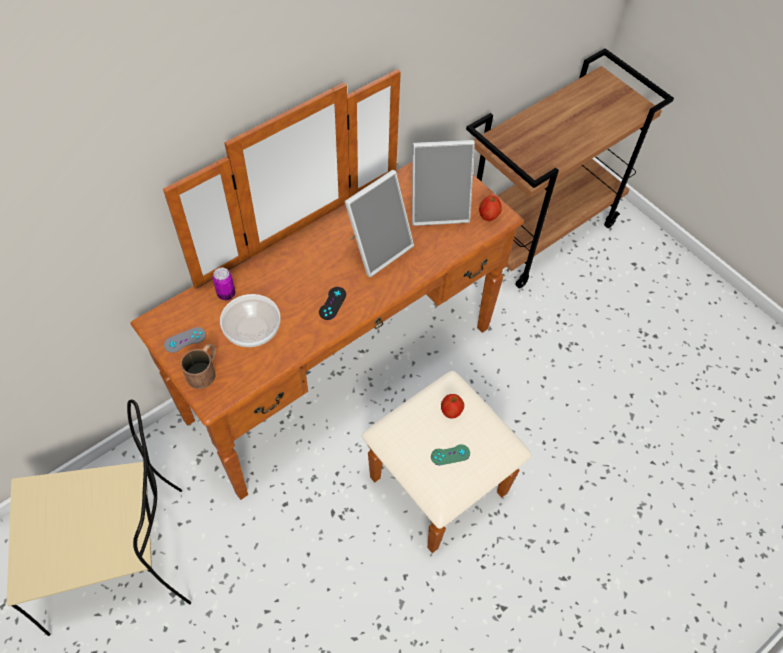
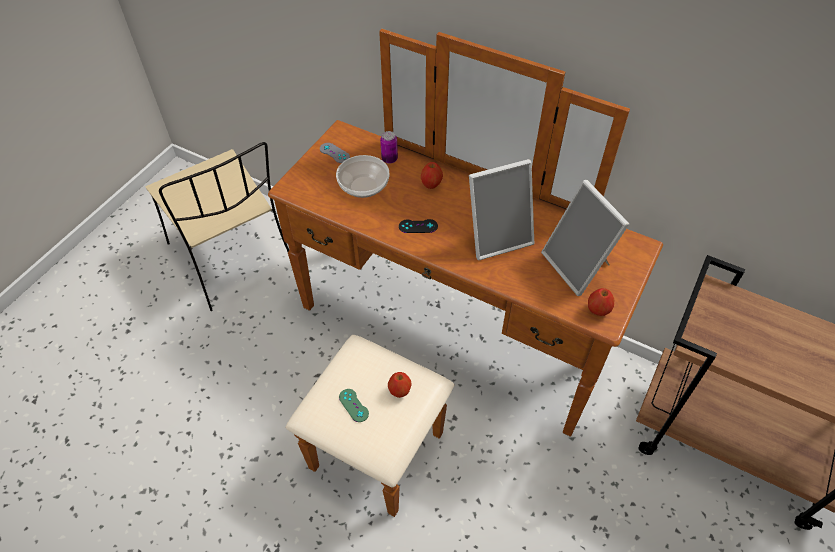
camera: 70 degrees right, 5 degrees down
brown mug [181,344,216,389] -> none
picture frame [345,170,414,277] -> picture frame turned 45 degrees counterclockwise [469,159,534,260]
none -> apple [421,162,443,189]

